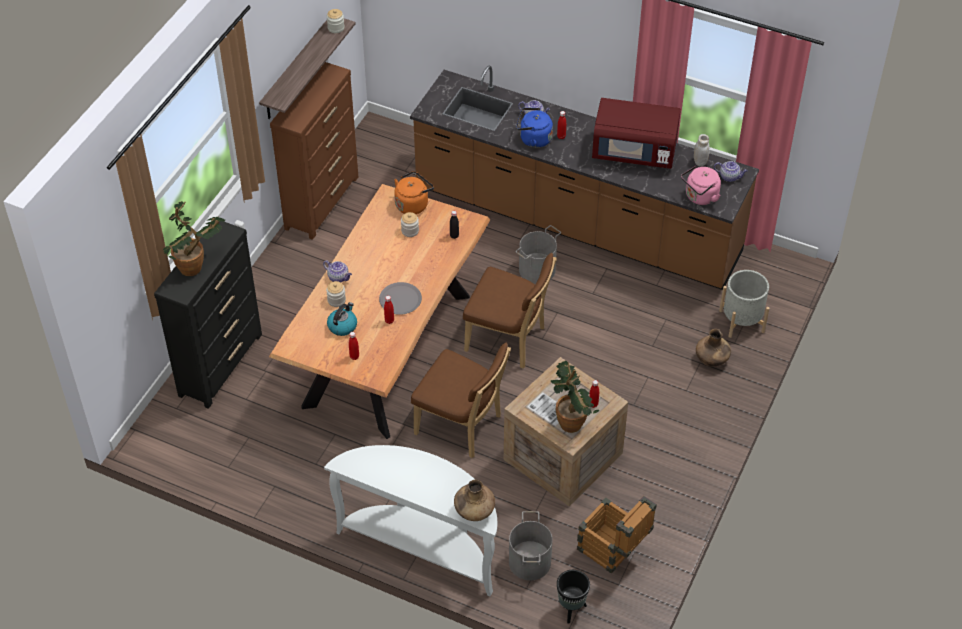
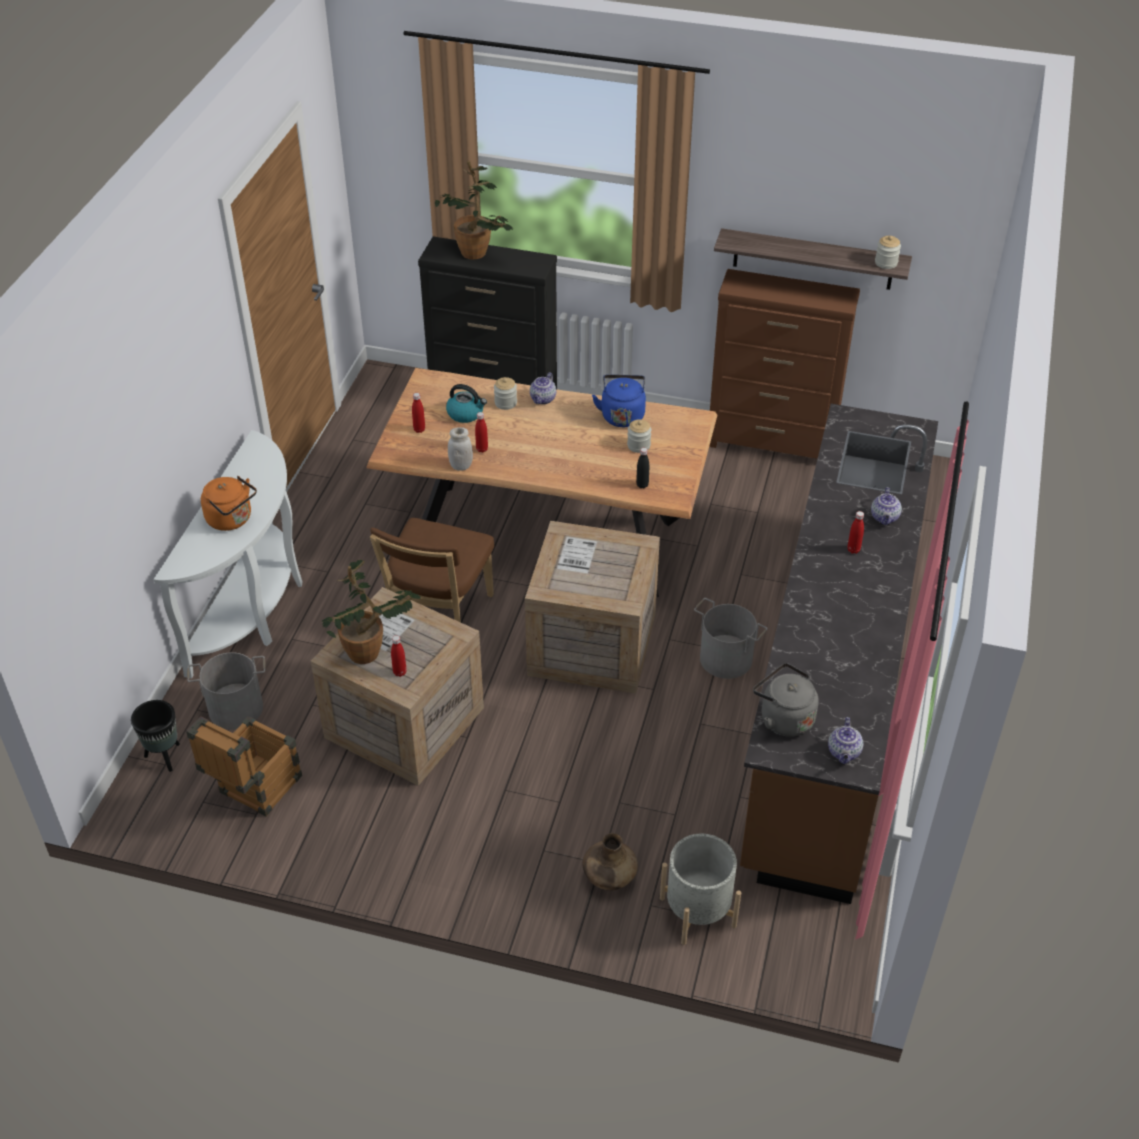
camera: 80 degrees right, 5 degrees down
grey plate [379,282,422,315] -> none
orange kettle [394,171,434,214] -> orange kettle moved to [201,476,257,531]
brown vase [454,479,495,521] -> none
brown chair [463,253,556,369] -> crate [525,521,660,693]
blue kettle [516,108,553,148] -> blue kettle moved to [592,375,646,427]
red microwave [592,98,681,169] -> none
pink kettle [681,166,721,205] -> grey kettle [753,663,819,737]
white jar [694,134,709,166] -> white jar moved to [448,427,473,471]

